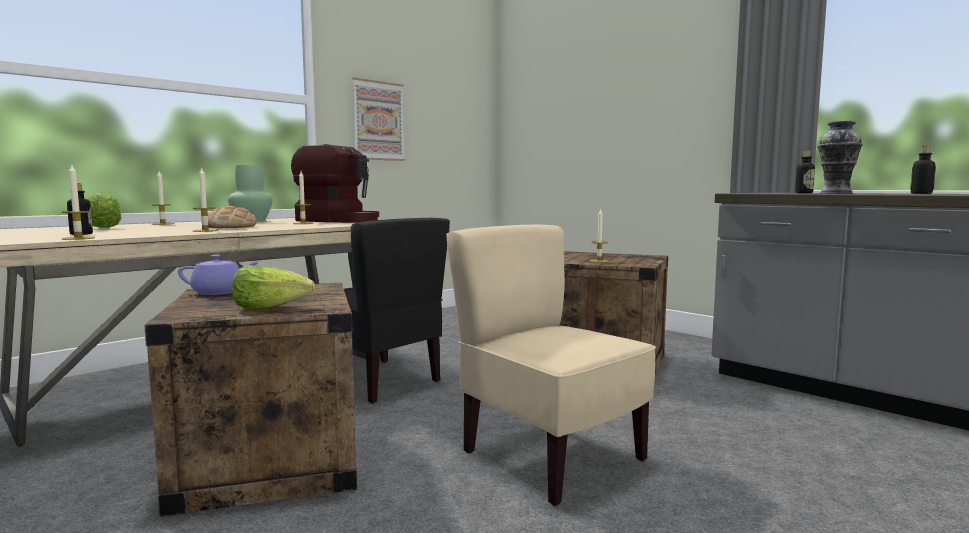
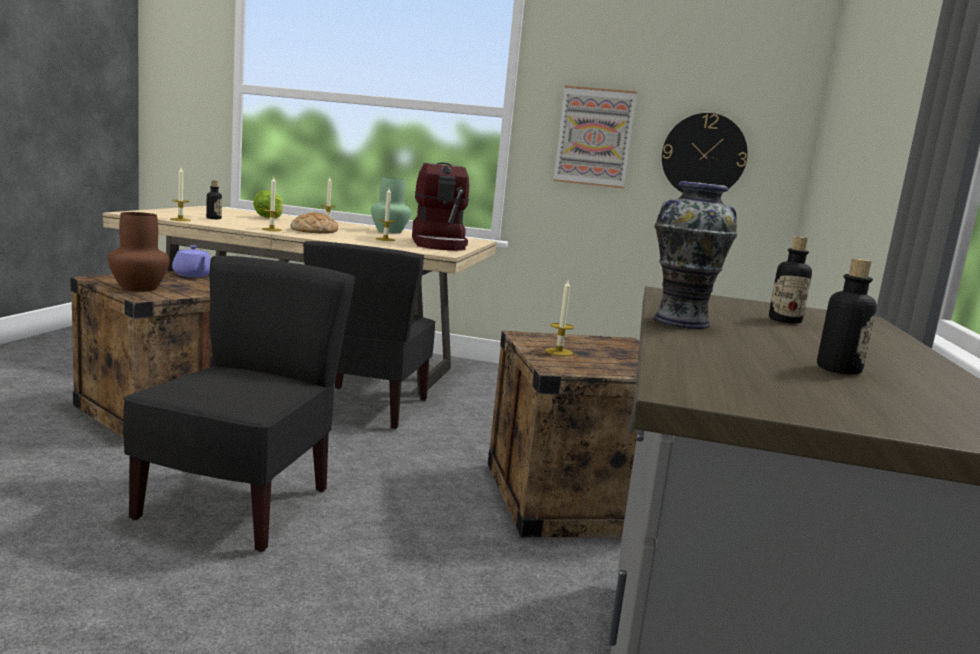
camera: 55 degrees right, 5 degrees up
lettuce [231,265,315,309] -> brown vase [108,212,170,292]
beige chair [446,225,656,506] -> black chair [123,256,355,552]
none -> wall clock [662,113,748,193]

